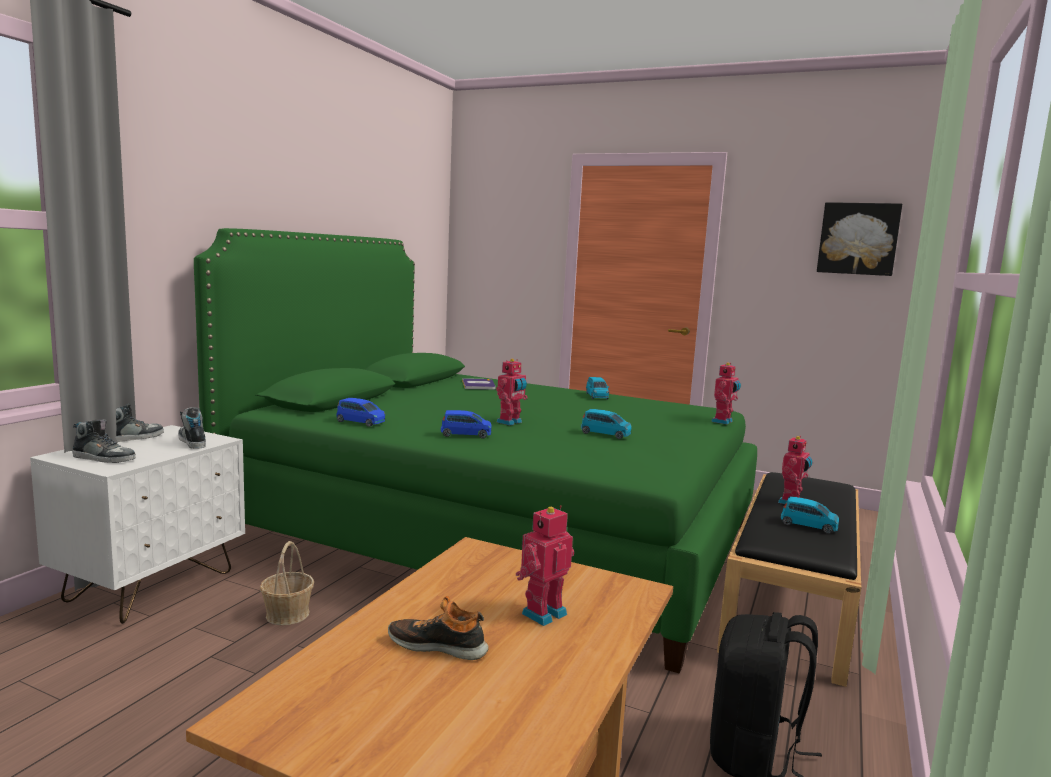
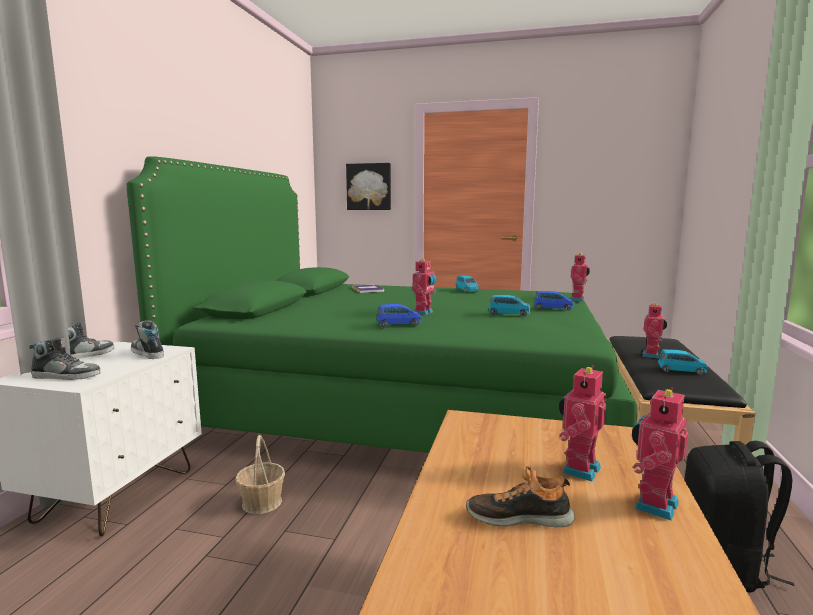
camera: 10 degrees left, 0 degrees up
blue toy car [336,398,385,427] -> blue toy car moved to [534,291,573,311]
picture [817,202,902,276] -> picture moved to [346,163,391,210]
none -> toy robot [632,387,688,520]

